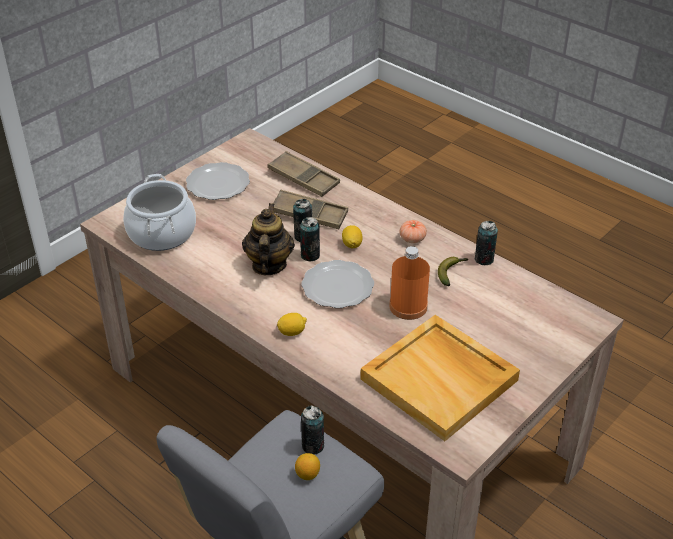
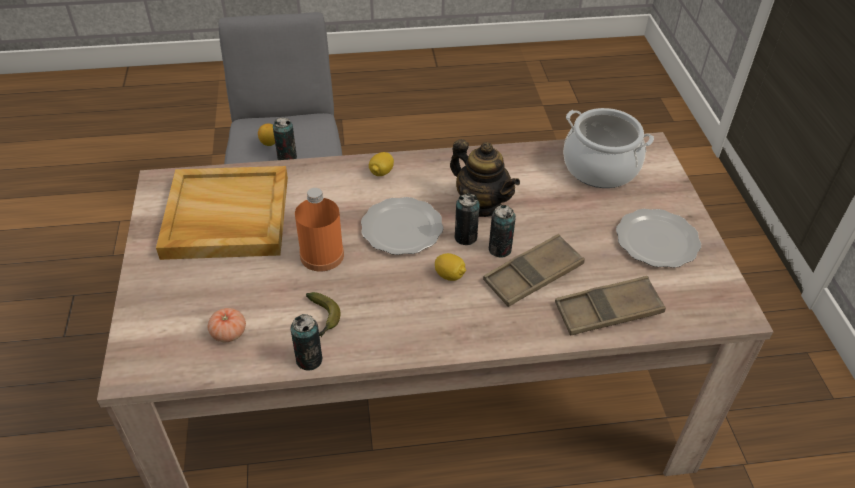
camera: 130 degrees right, 5 degrees up
tomato [400,220,427,243] -> tomato moved to [207,308,246,342]

